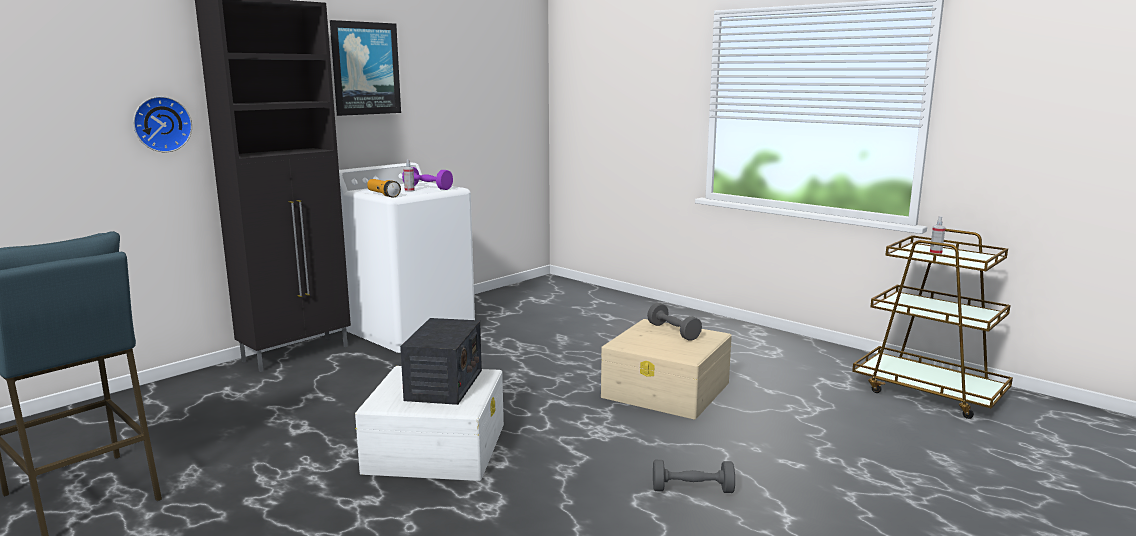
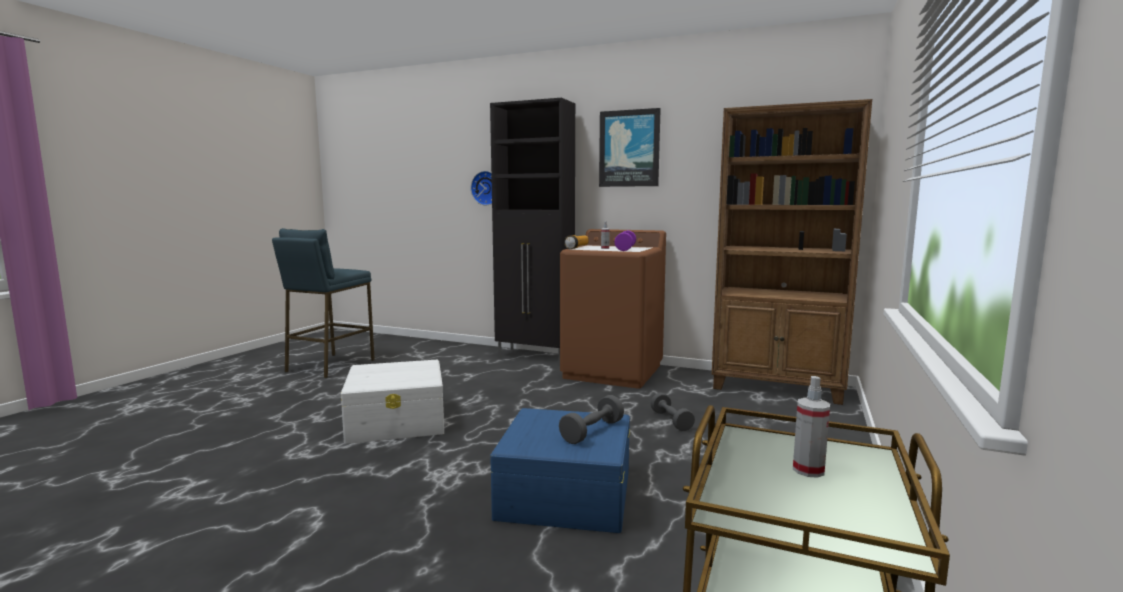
camera: 70 degrees right, 5 degrees down
white washing machine [339,162,475,353] -> brown washing machine [560,229,666,389]
radio [400,318,482,405] -> none
beige storage box [601,319,732,419] -> blue storage box [490,408,630,533]
grey dumbbell [653,460,735,493] -> grey dumbbell moved to [650,393,695,431]
none -> brown bookcase [712,99,872,405]

